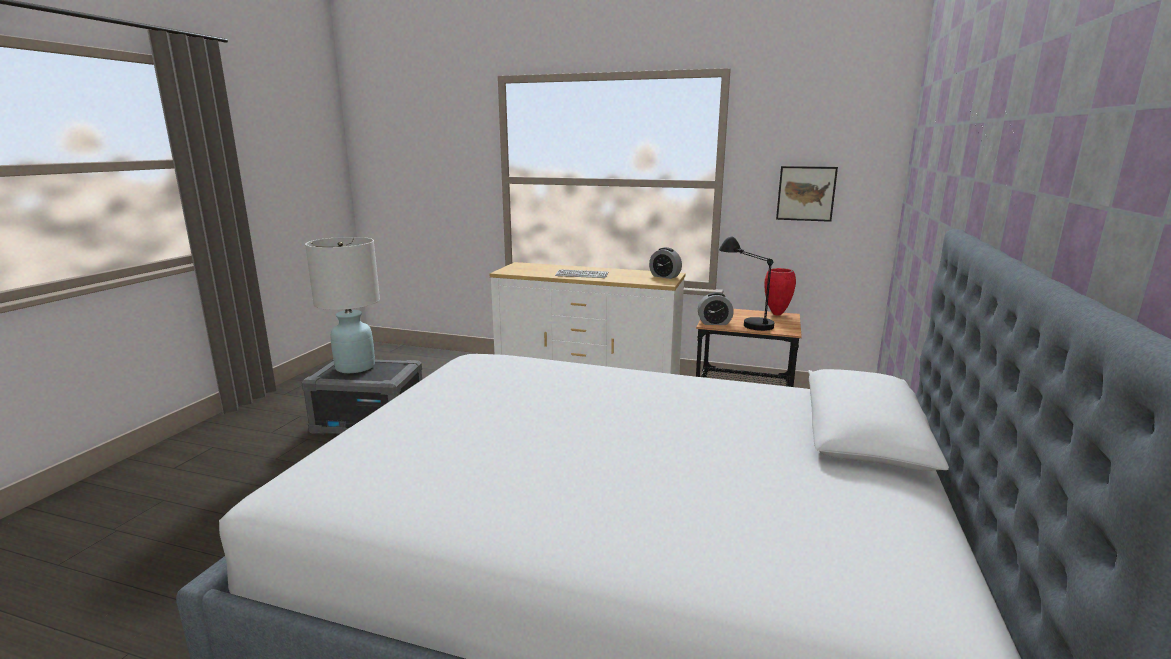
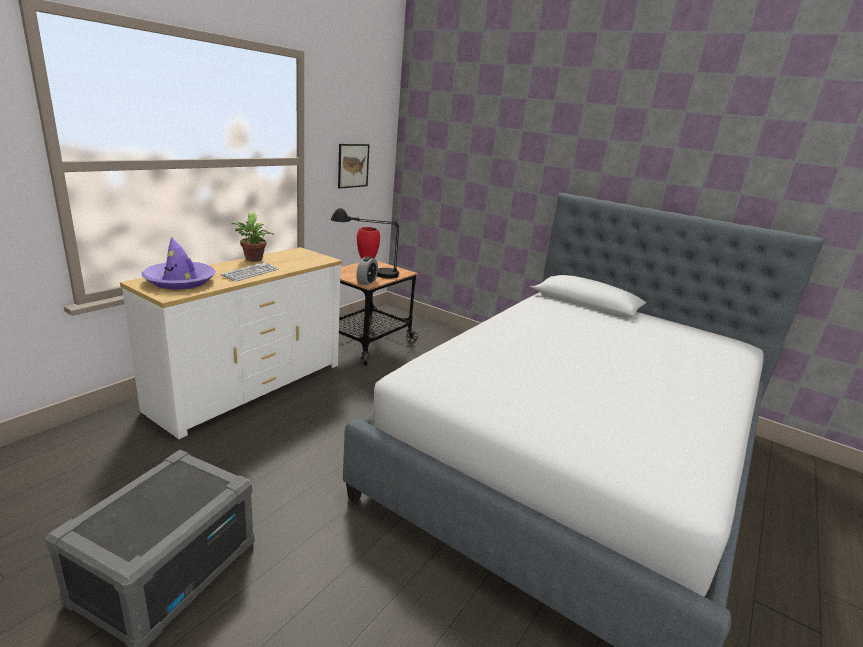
camera: 75 degrees left, 5 degrees up
white table lamp [305,237,380,373] -> none
alarm clock [649,247,682,279] -> none
none -> purple hat [141,237,216,289]
none -> potted plant [231,212,274,262]

